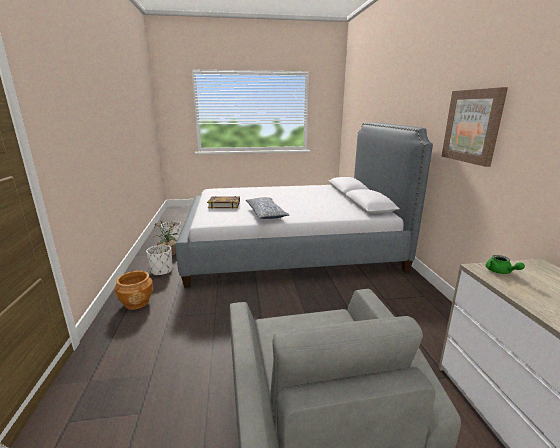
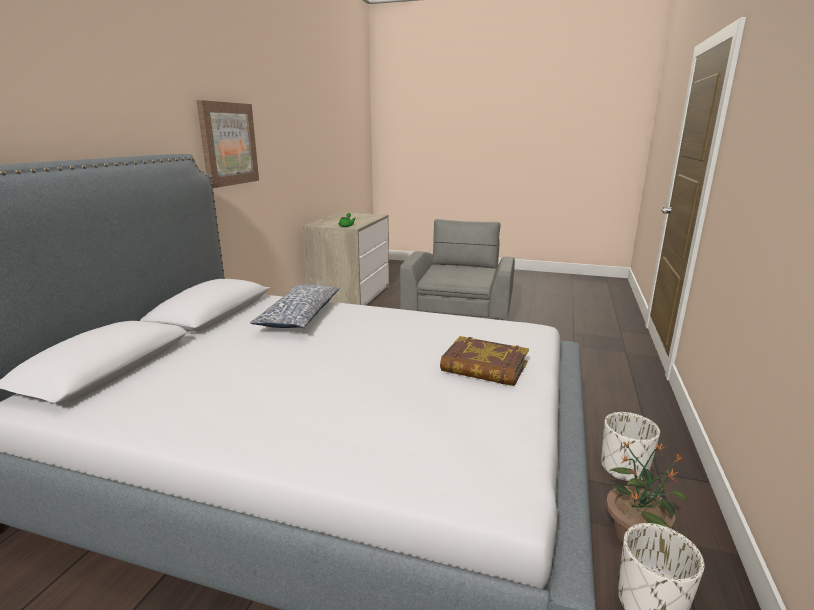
camera: 155 degrees left, 0 degrees up
brown planter [114,271,153,310] -> none
pillow [246,197,289,219] -> pillow moved to [250,284,340,328]

